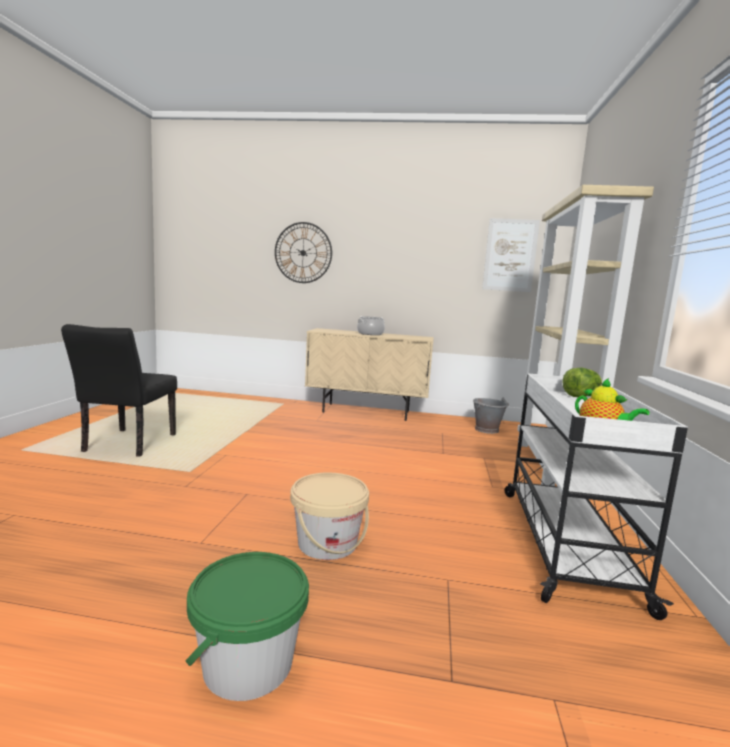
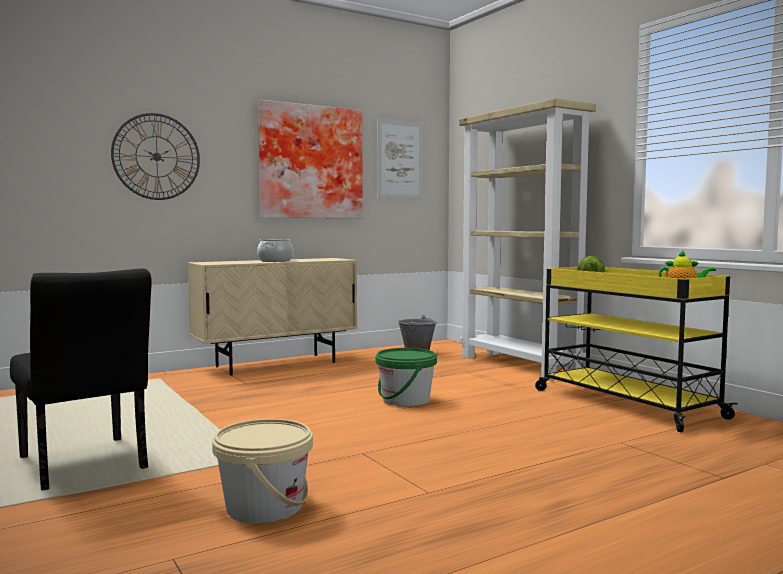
camera: 40 degrees left, 5 degrees down
green bucket [185,552,309,701] -> green bucket moved to [376,348,437,407]
beige bucket [290,472,369,560] -> beige bucket moved to [212,419,313,523]
white cart [505,373,688,620] -> yellow cart [535,267,738,432]
none -> picture [258,100,363,218]

